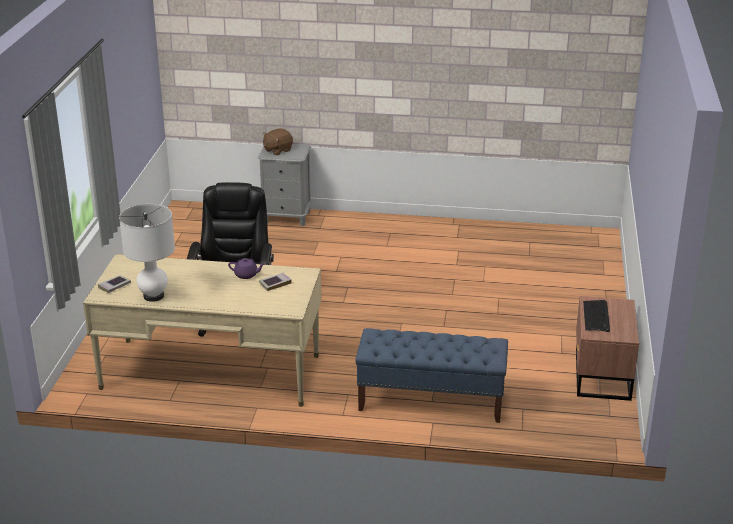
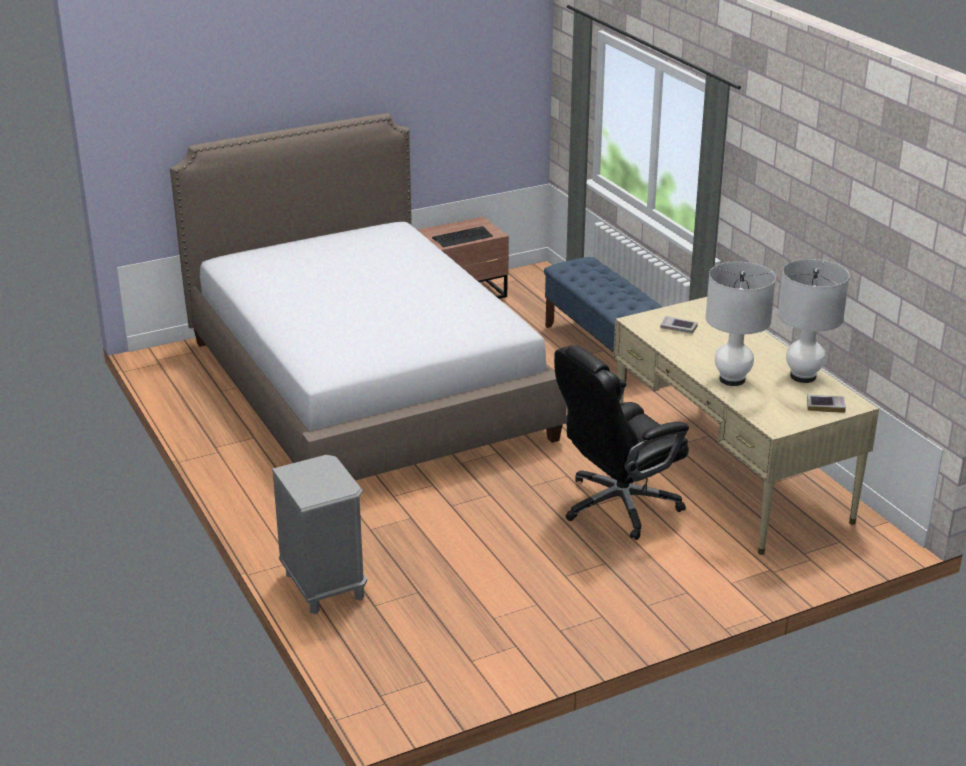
camera: 125 degrees left, 0 degrees up
purple teapot [228,258,265,279] -> none
brown plush toy [263,128,293,155] -> none
none -> bed [170,113,567,480]
none -> white table lamp [705,262,776,386]

